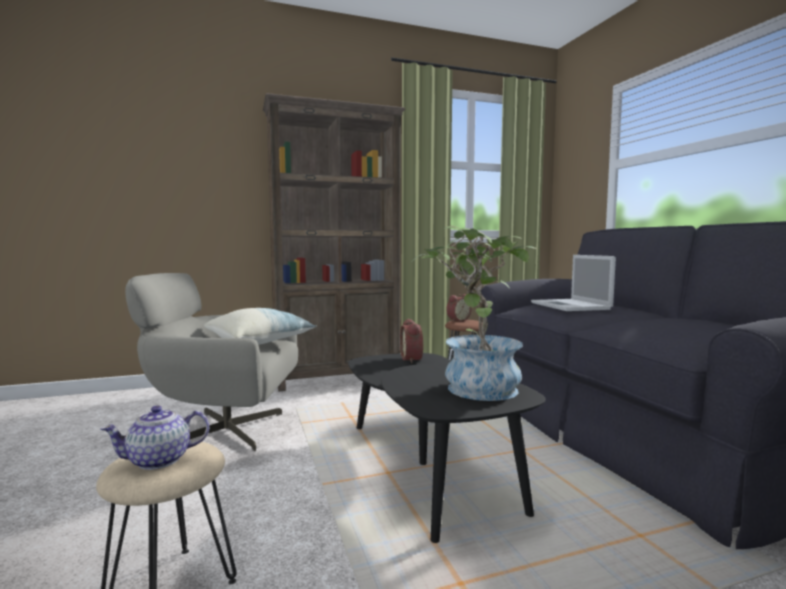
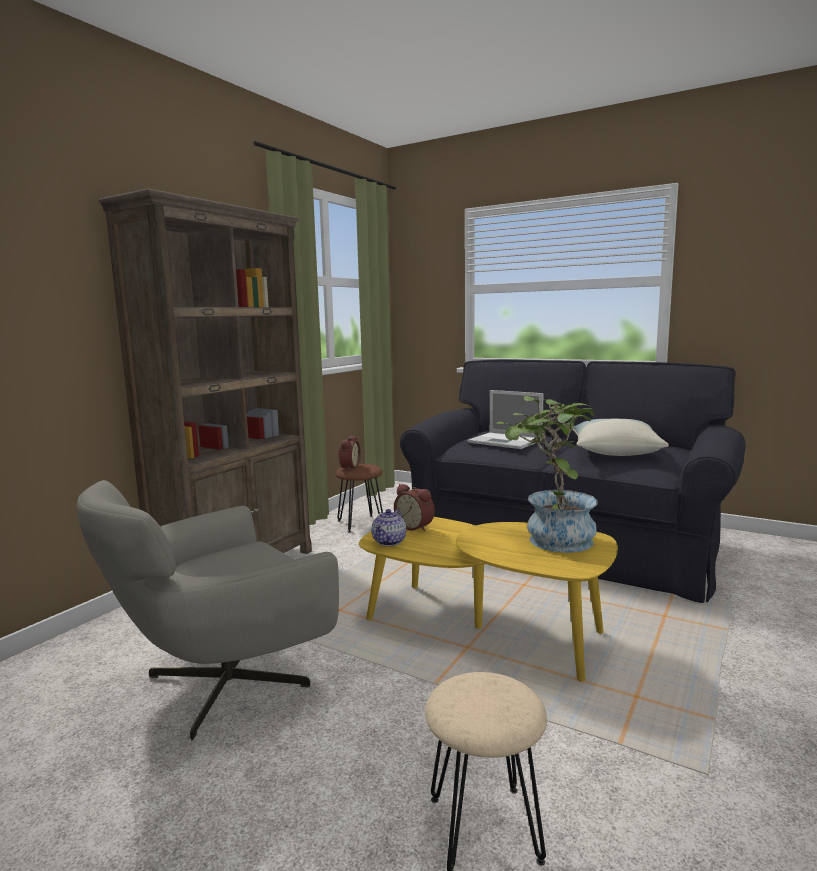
camera: 40 degrees left, 5 degrees up
teapot [100,405,209,470] -> teapot moved to [372,509,406,546]
pillow [204,308,317,345] -> pillow moved to [572,419,669,456]
black coffee table [348,353,546,543] -> yellow coffee table [359,517,618,681]

